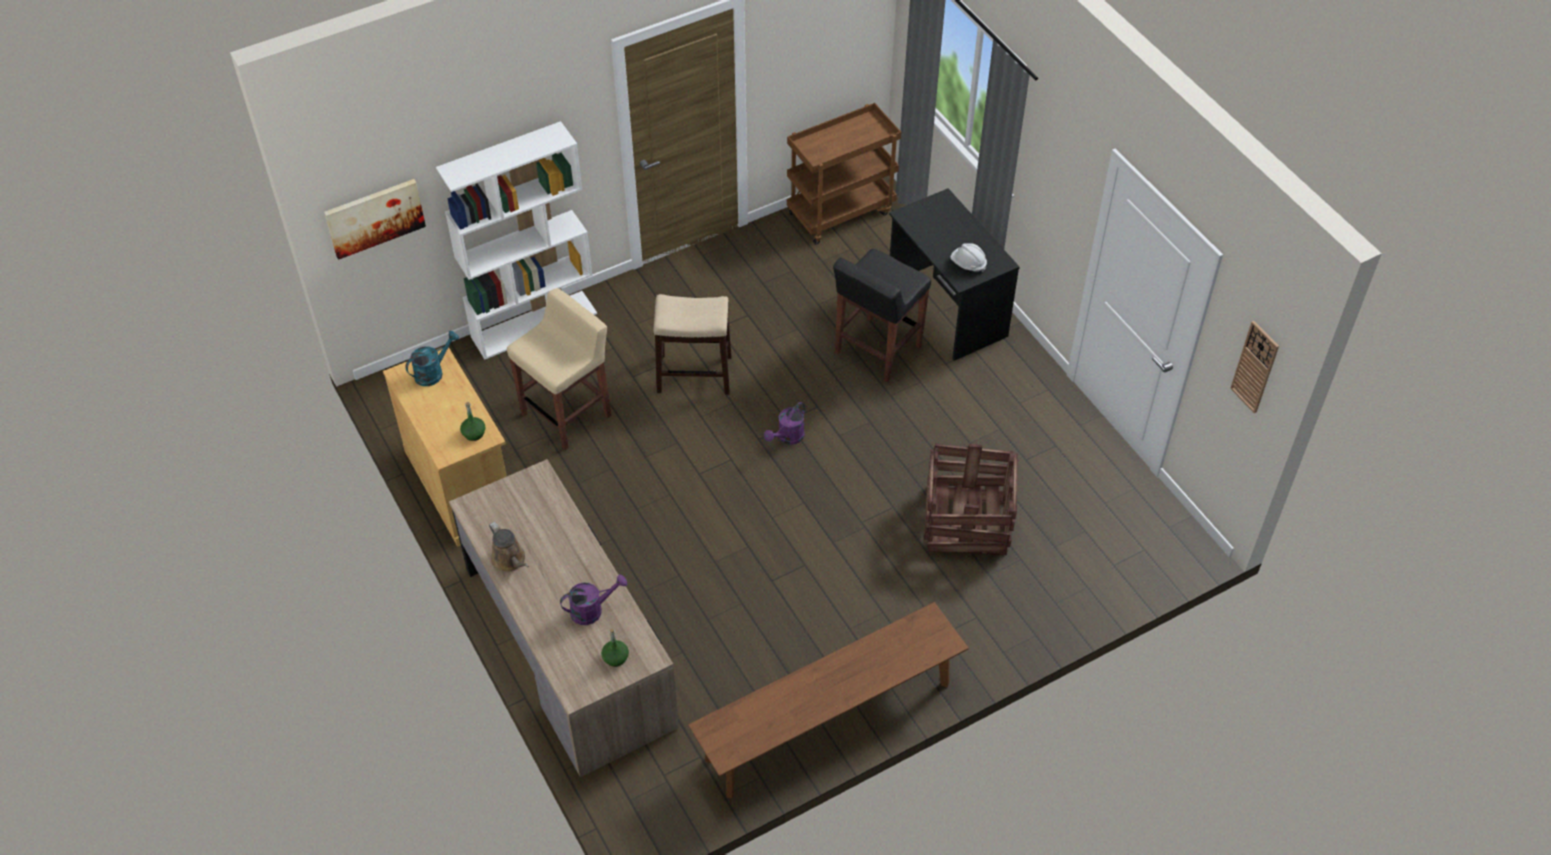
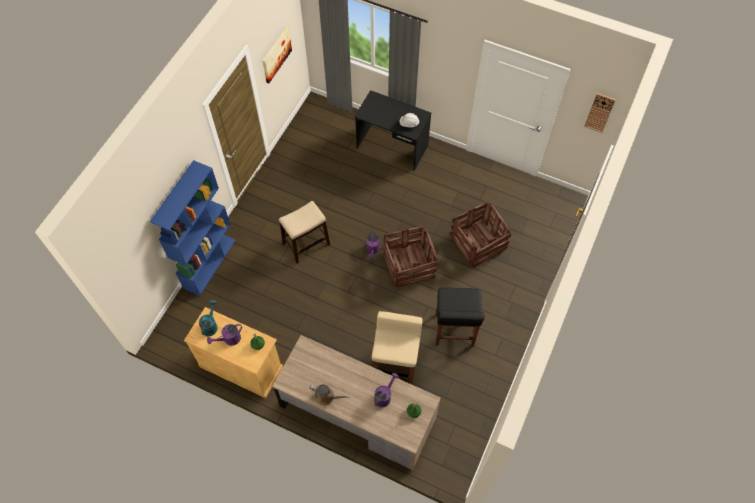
camera: 35 degrees left, 10 degrees up
picture [324,179,426,260] -> picture moved to [262,27,292,83]
white bookcase [436,121,597,359] -> blue bookcase [150,160,236,296]
beige stool [507,288,612,450] -> beige stool moved to [371,311,423,384]
brown bench [688,602,969,798] -> none
brown cart [787,103,901,245] -> none
black stool [833,249,931,382] -> black stool moved to [436,288,485,347]
none -> purple watering can [207,324,242,346]
none -> crate [383,226,438,287]

